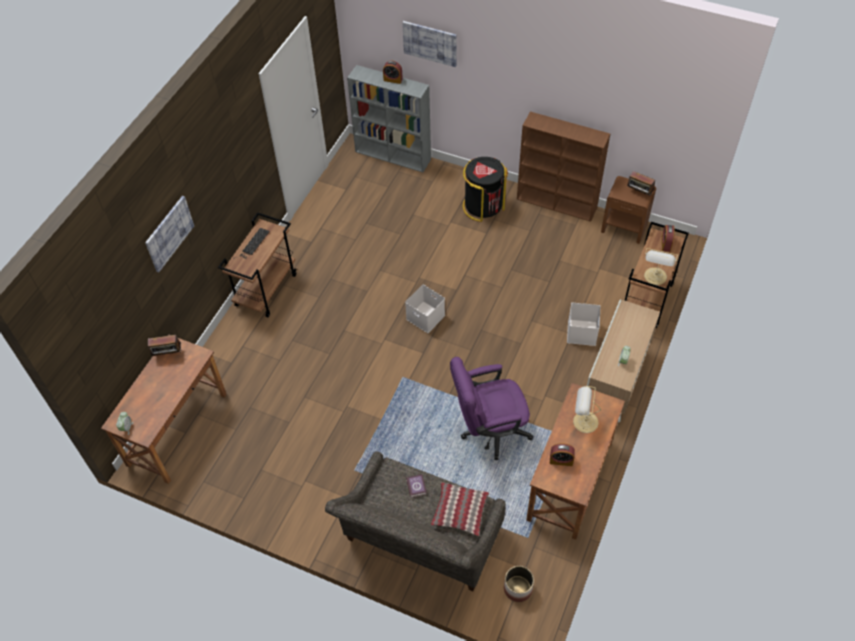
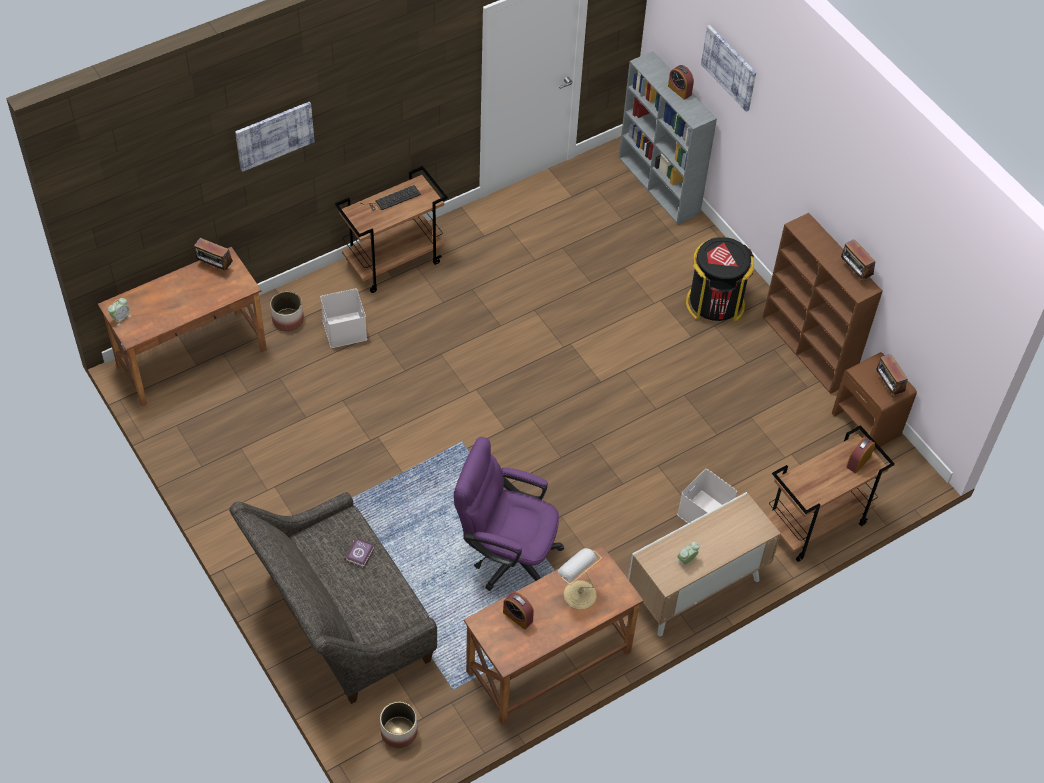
camera: 30 degrees right, 0 degrees up
white storage box [405,285,445,333] -> white storage box moved to [320,289,367,348]
pillow [431,482,490,536] -> none
table lamp [644,248,678,285] -> none
none -> planter [270,291,304,331]
none -> radio [841,239,875,281]

